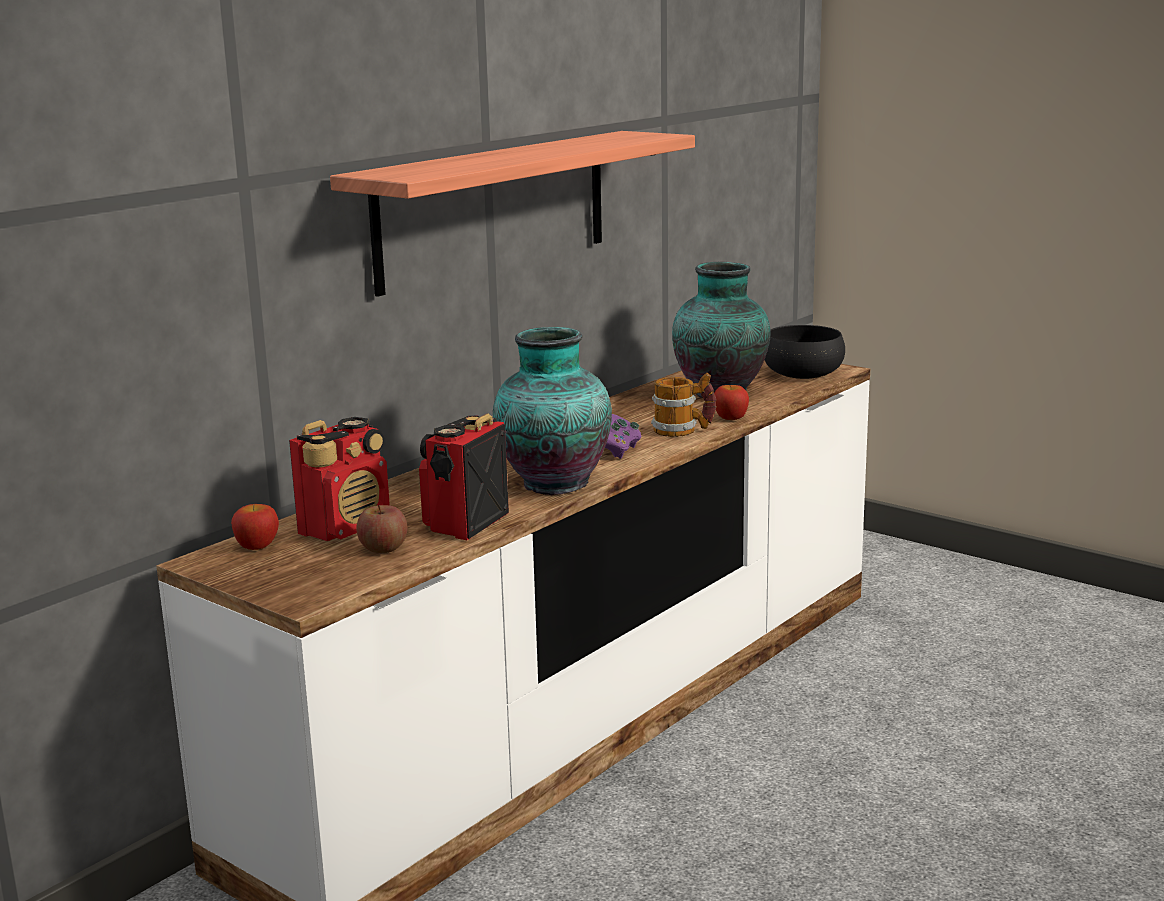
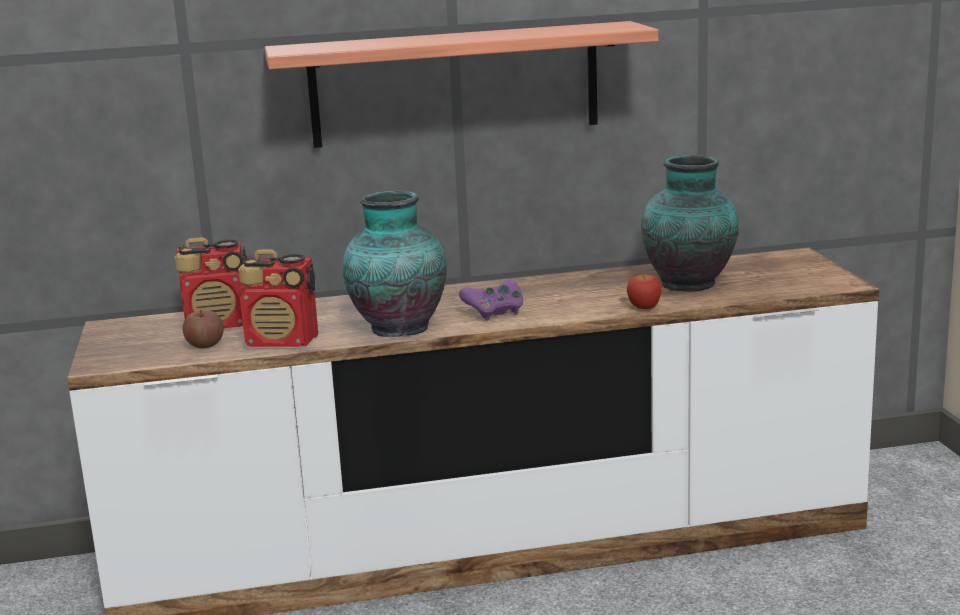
camera: 40 degrees right, 0 degrees up
apple [231,504,279,550] -> none
radio [419,413,509,540] -> radio turned 150 degrees counterclockwise [238,250,318,347]
mug [651,373,717,437] -> none
black bowl [765,325,845,379] -> none

